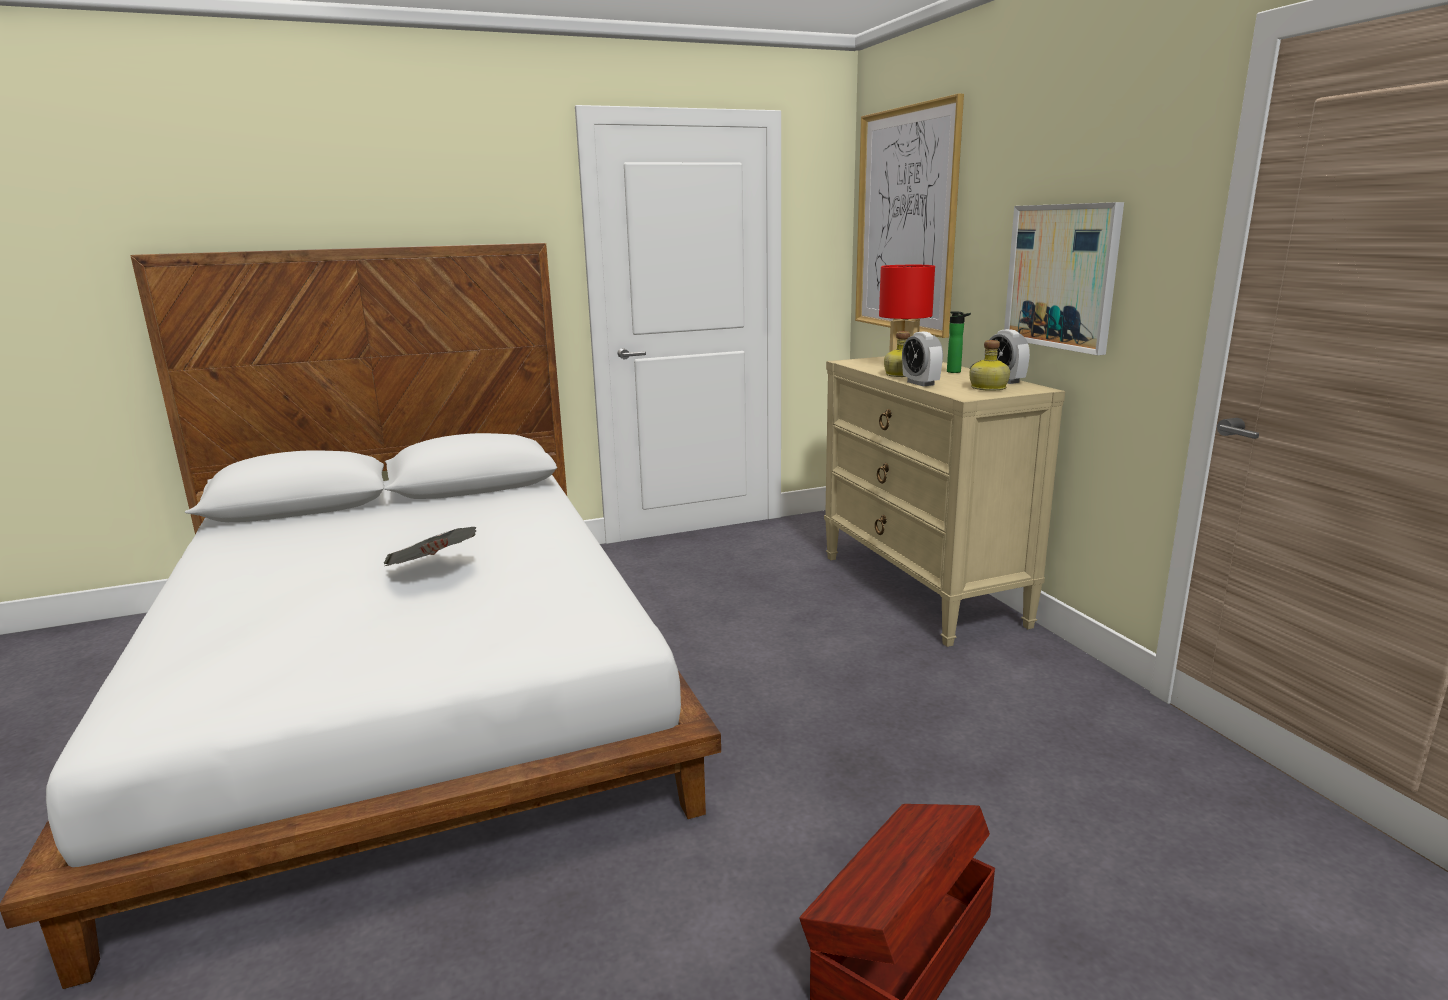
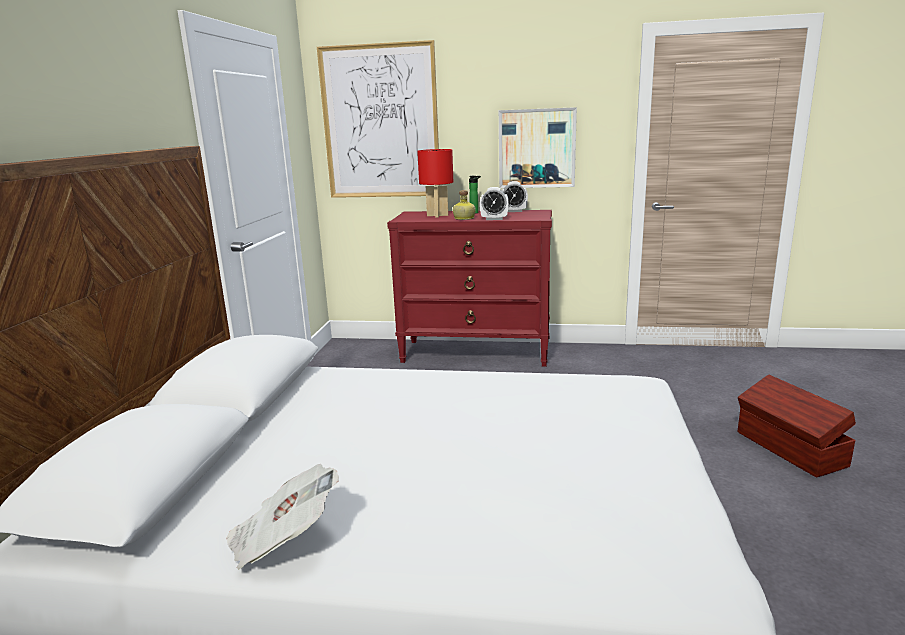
camera: 60 degrees left, 0 degrees up
newspaper [384,527,477,566] -> newspaper moved to [226,464,339,570]
beige dresser [824,356,1065,647] -> red dresser [387,210,552,367]
bottle [969,340,1010,391] -> none

